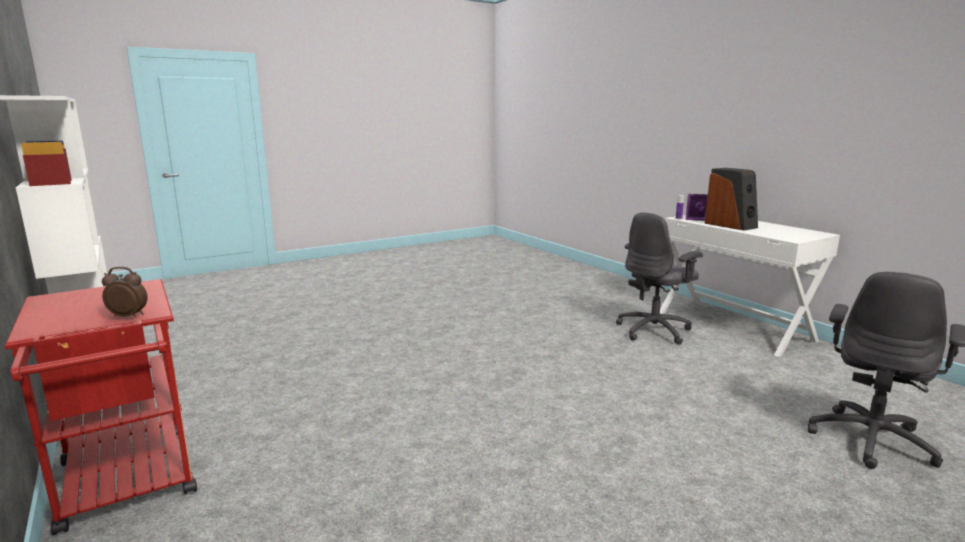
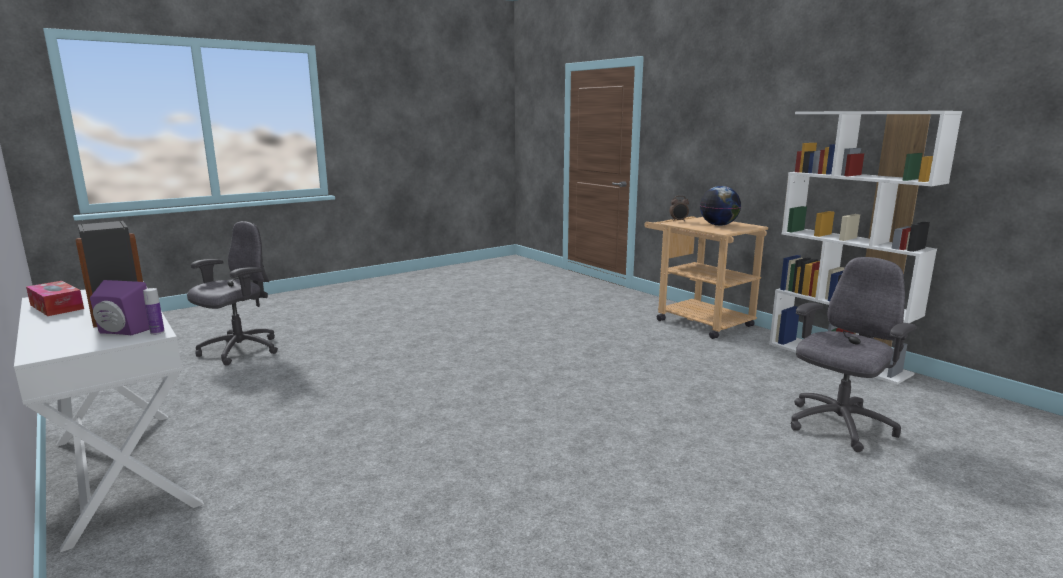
camera: 175 degrees right, 0 degrees up
red cart [5,279,197,535] -> beige cart [644,216,768,339]
grey office chair [616,212,703,345] -> grey office chair moved to [791,257,917,452]
none -> tissue box [26,281,84,316]
none -> globe [700,186,741,226]

